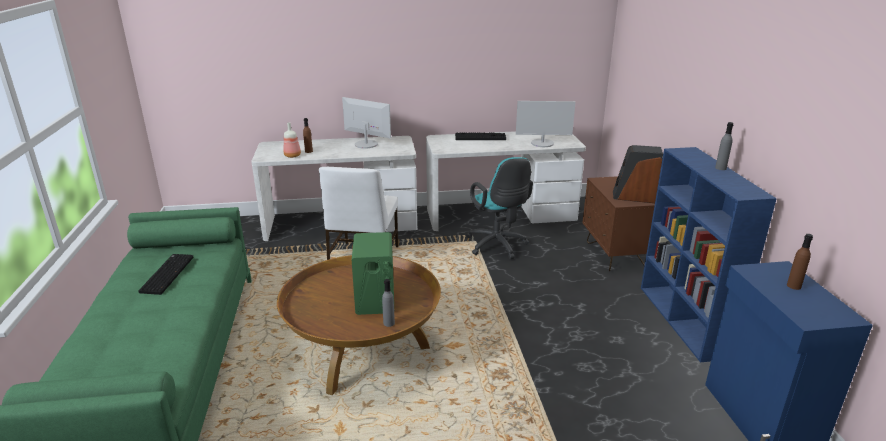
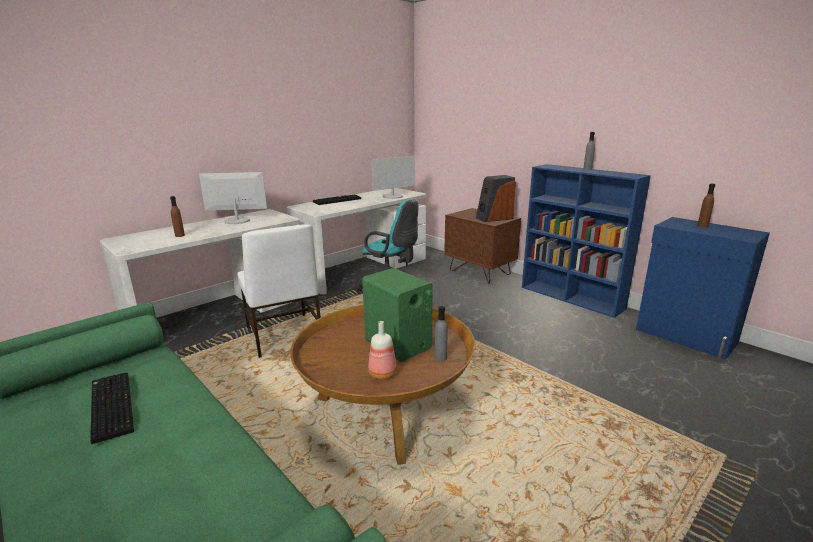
camera: 35 degrees left, 5 degrees down
bottle [284,122,301,158] -> bottle moved to [368,321,397,379]

